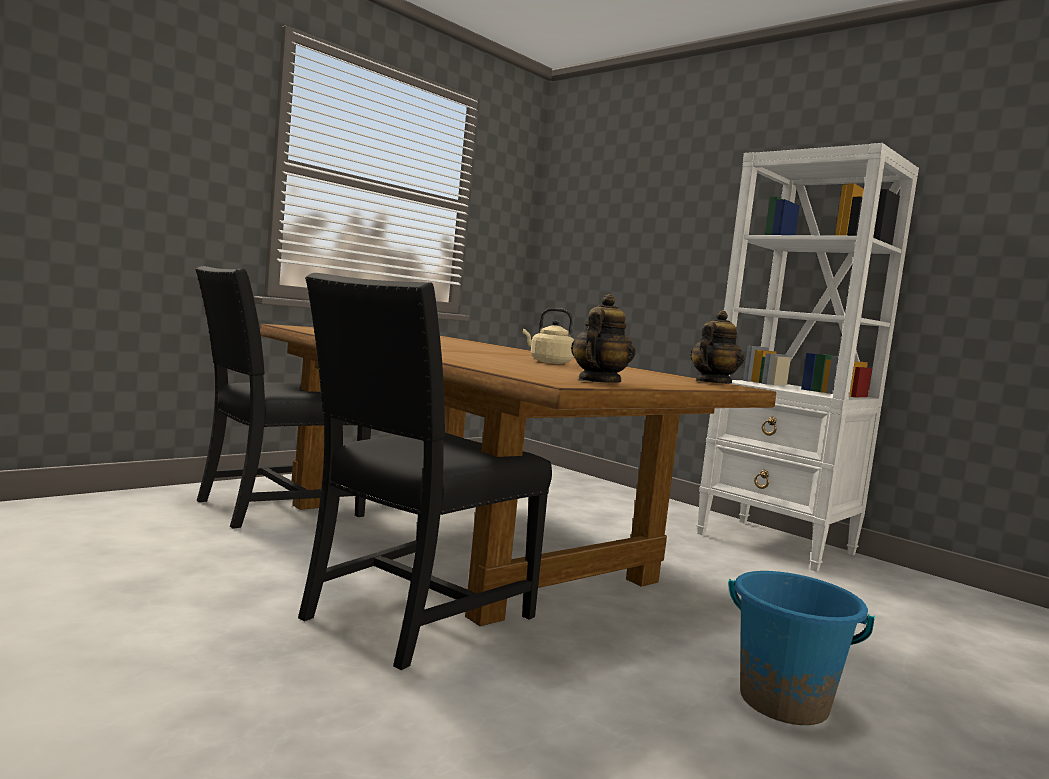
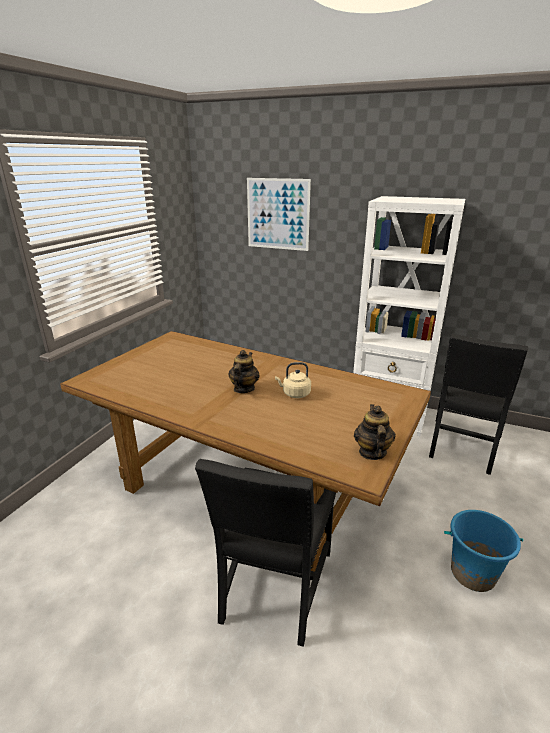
camera: 20 degrees left, 20 degrees up
black chair [195,266,371,529] -> black chair moved to [429,333,528,475]
teapot [690,310,744,384] -> teapot moved to [228,350,260,393]
none -> picture [247,178,311,251]

